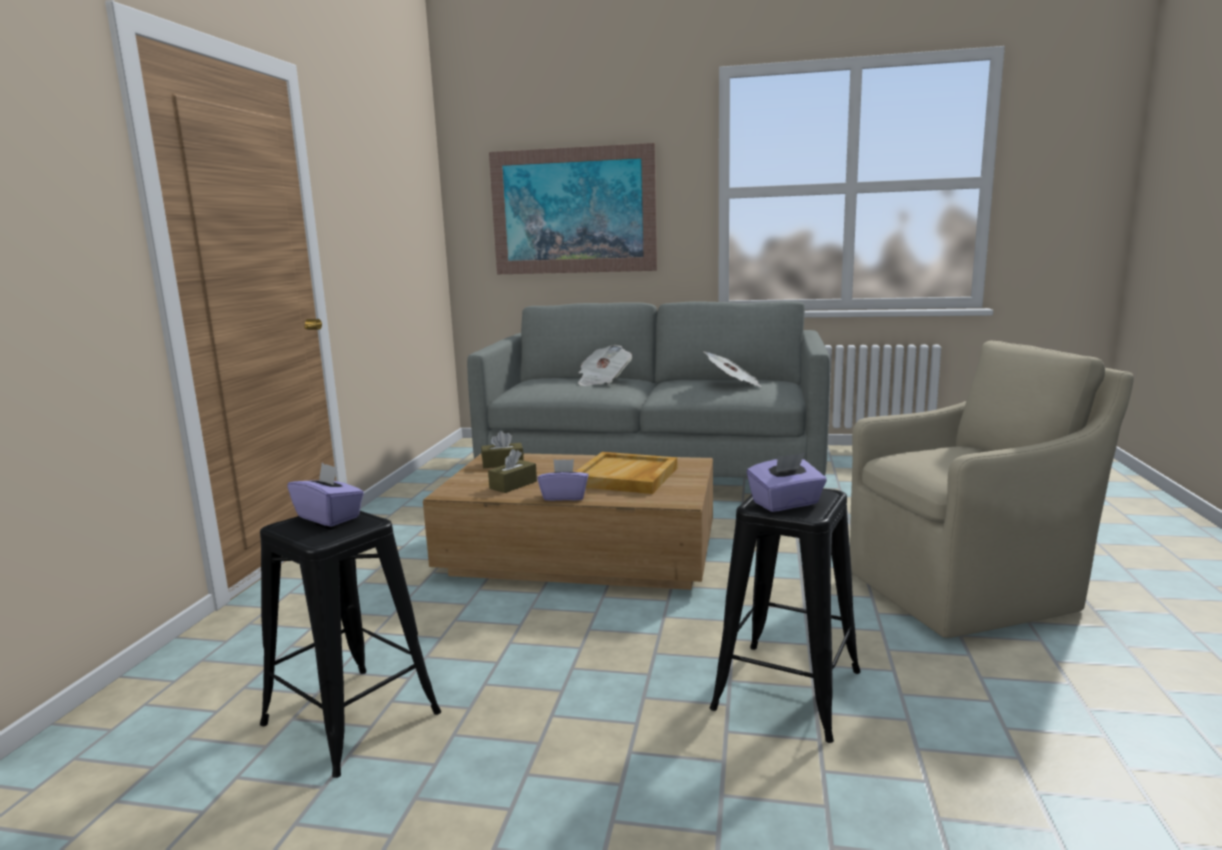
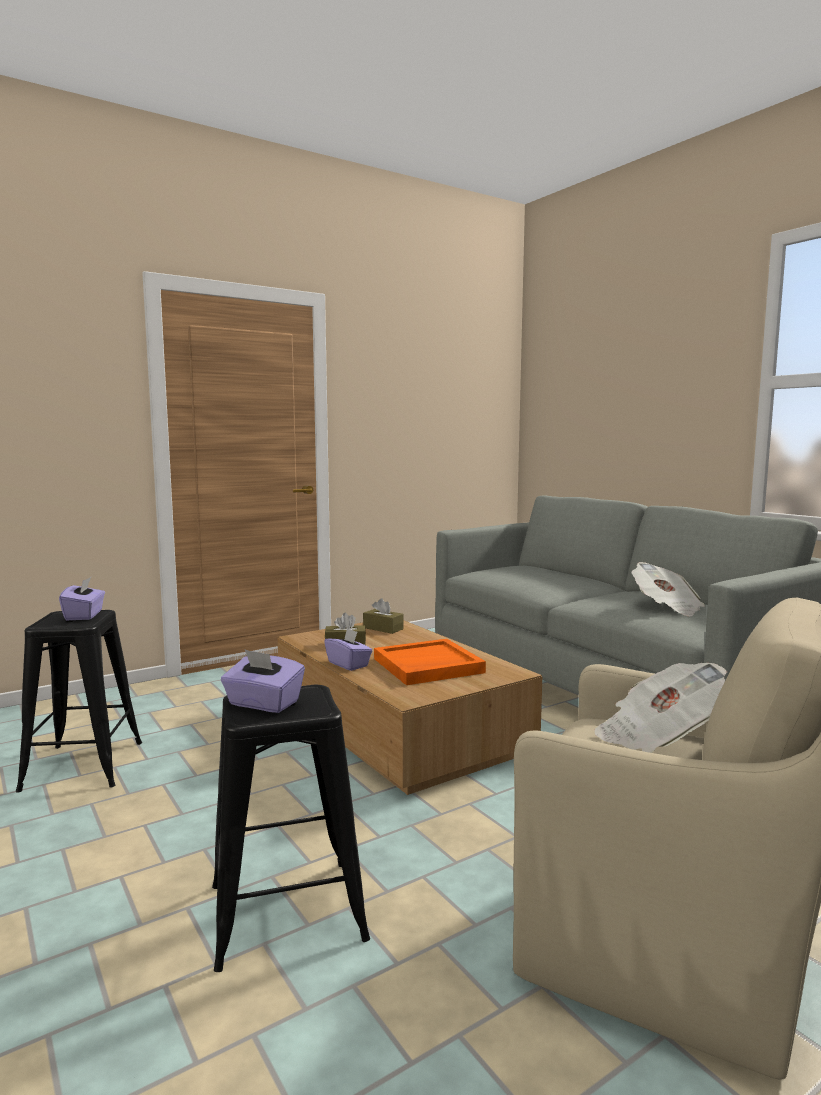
camera: 45 degrees right, 5 degrees down
picture [489,143,657,274] -> none
beige tray [575,452,677,494] -> orange tray [374,639,486,685]
newspaper [578,345,632,386] -> newspaper moved to [594,663,727,753]

